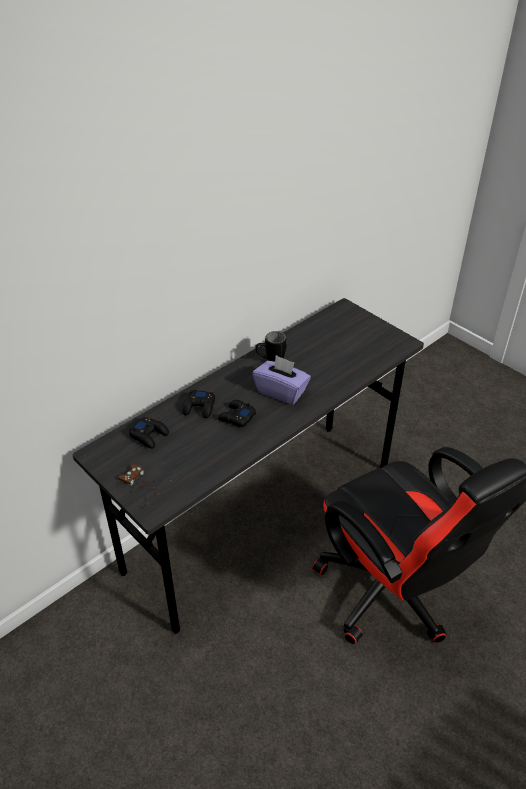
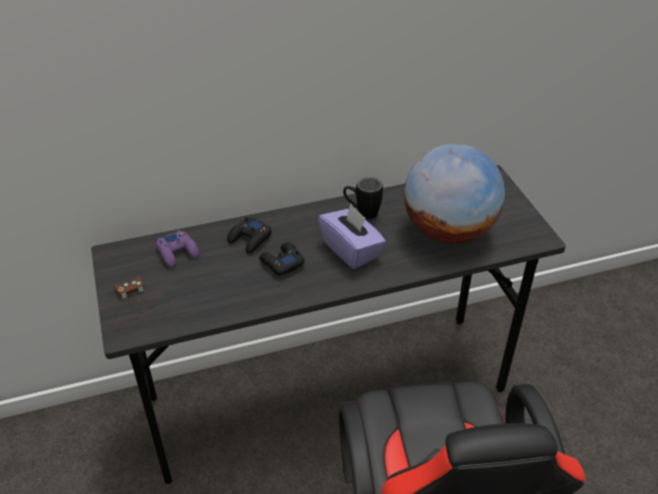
camera: 25 degrees right, 0 degrees up
black game controller [129,417,169,449] -> purple game controller [156,230,199,267]
none -> globe [404,144,505,244]

